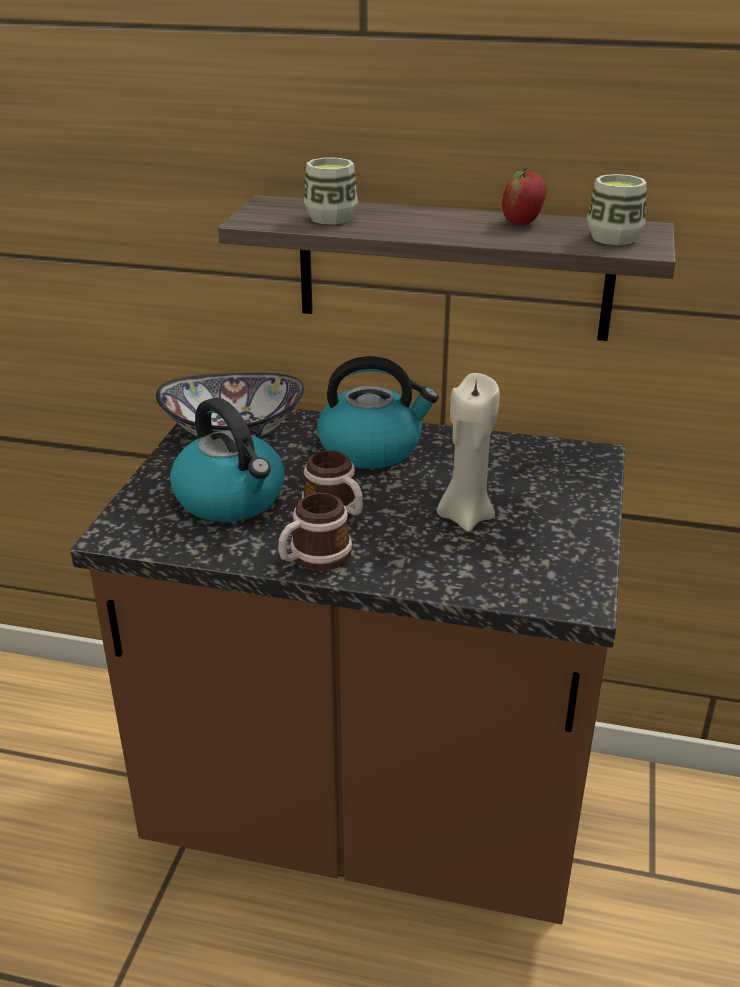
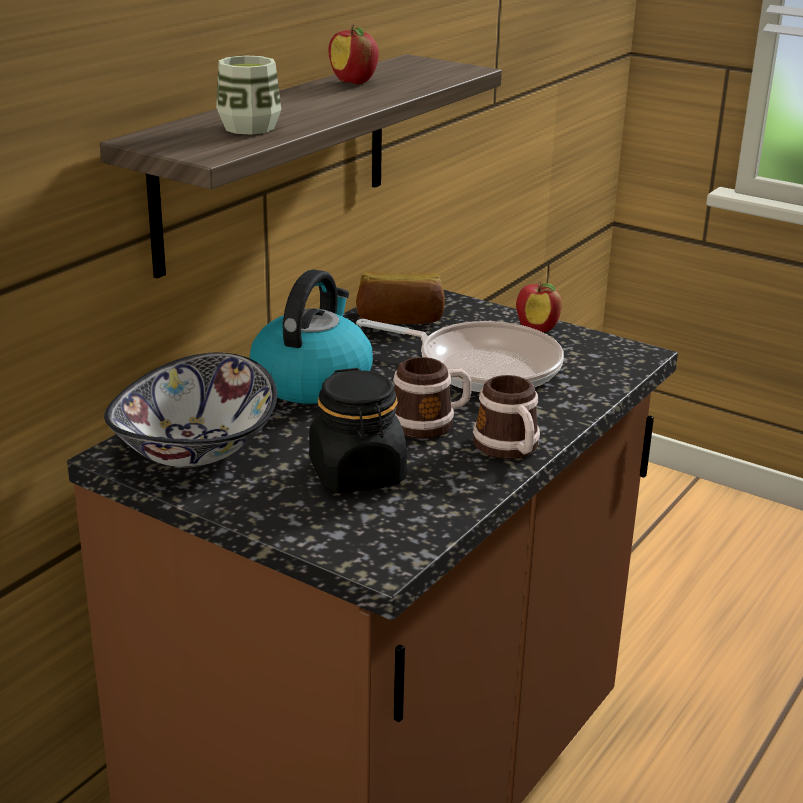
camera: 70 degrees left, 5 degrees down
kettle [170,398,285,522] -> black jar [309,368,407,493]
beige candle [437,373,500,532] -> frying pan [356,319,564,392]
cup [587,174,647,245] -> none
none -> bread [356,271,445,324]
none -> apple [516,281,562,332]

